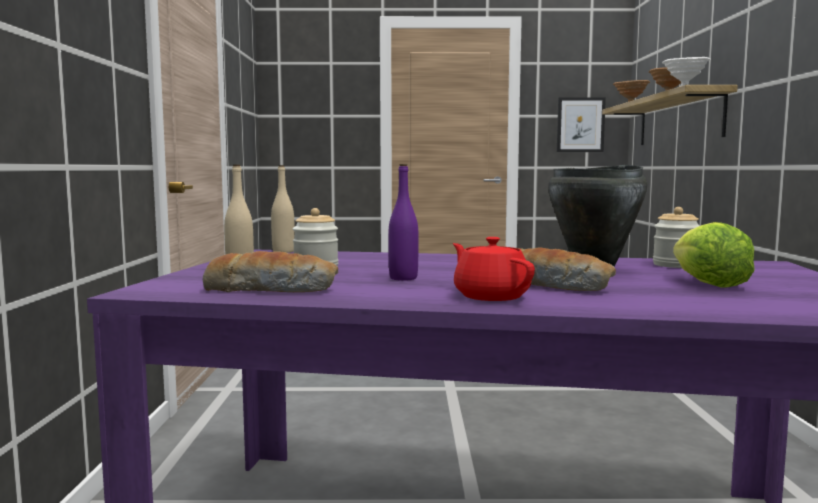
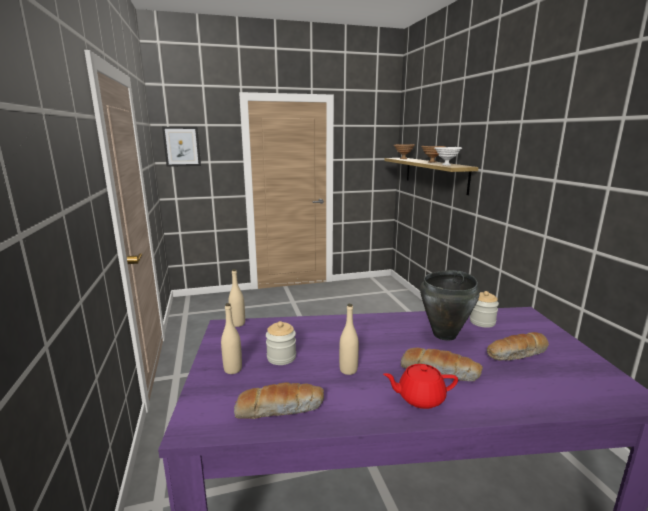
camera: 15 degrees left, 10 degrees up
purple bottle [388,164,419,281] -> beige bottle [339,304,359,375]
red teapot [453,237,535,301] -> red teapot turned 45 degrees counterclockwise [383,364,458,409]
picture [557,97,606,152] -> picture moved to [162,127,201,167]
lettuce [673,222,755,288] -> bread [487,332,549,361]

